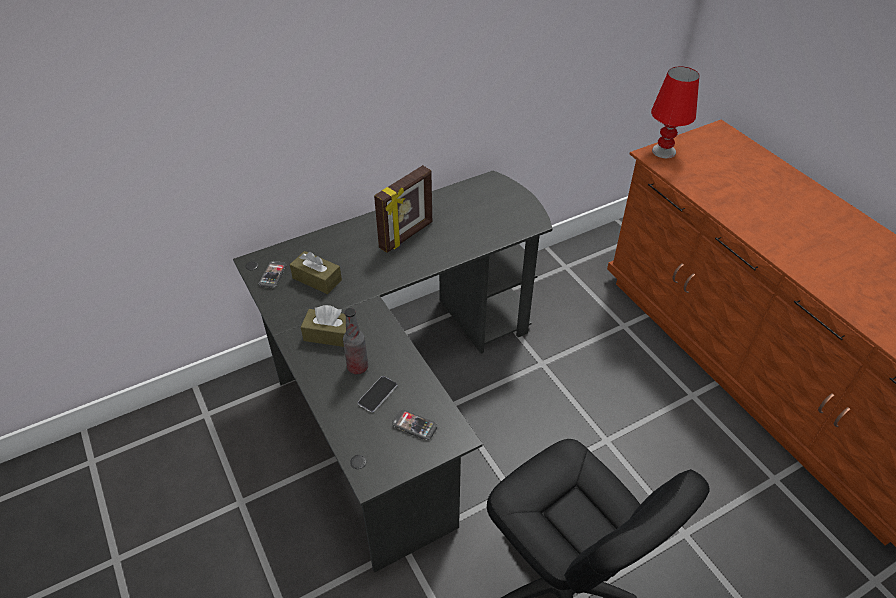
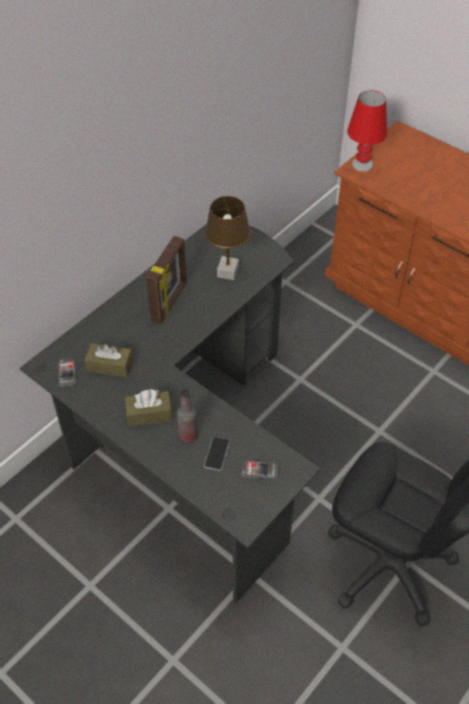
camera: 20 degrees left, 5 degrees up
none -> brown table lamp [205,196,251,280]

